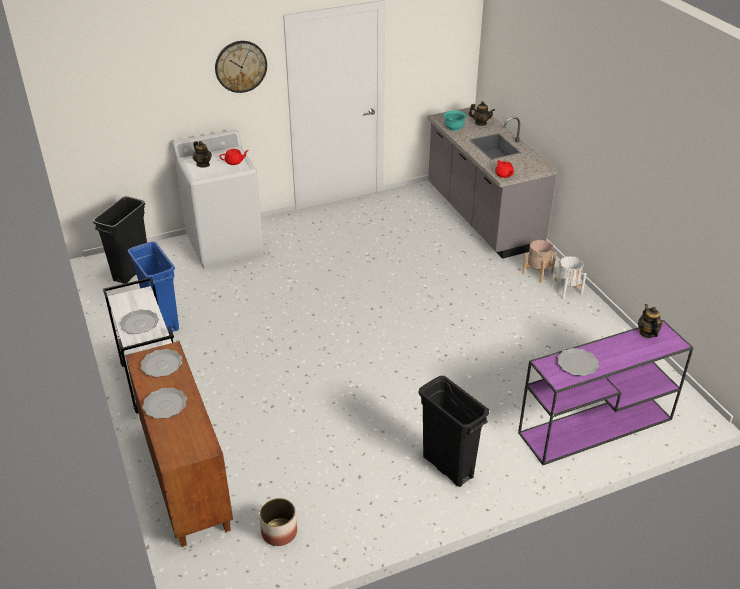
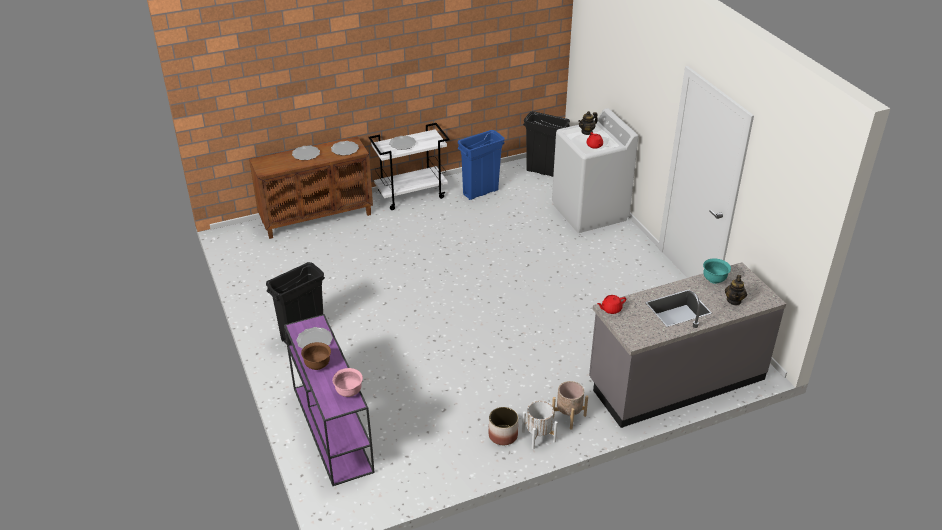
camera: 90 degrees right, 0 degrees up
wall clock [215,41,267,93] -> none
planter [259,498,297,546] -> planter moved to [489,407,518,445]
teapot [638,304,662,338] -> pink bowl [333,368,363,397]
none -> brown bowl [301,342,331,370]

